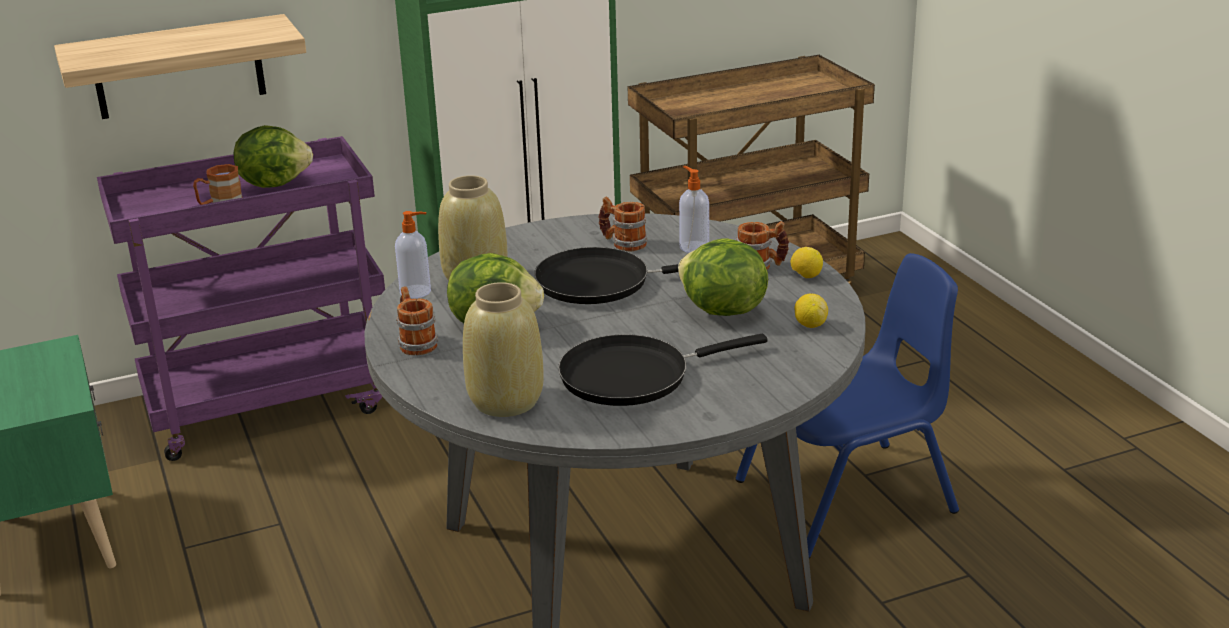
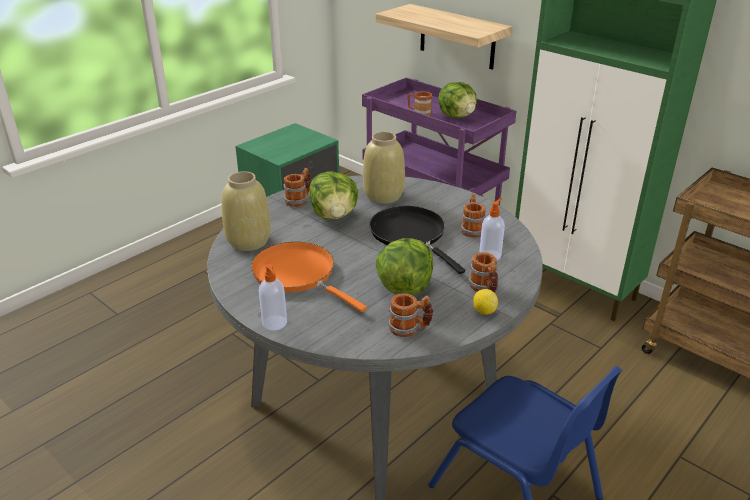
camera: 65 degrees right, 5 degrees up
soap dispenser [395,211,431,299] -> soap dispenser moved to [259,264,287,331]
black frying pan [558,334,768,406] -> orange frying pan [251,242,367,312]
lemon [794,294,828,328] -> mug [388,293,433,337]

